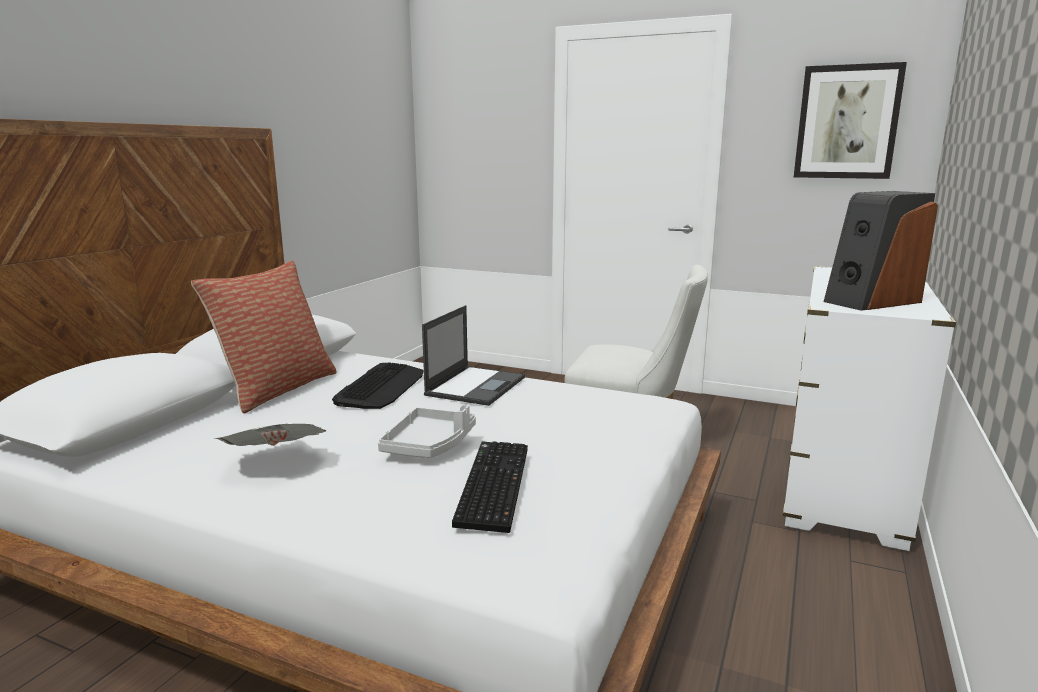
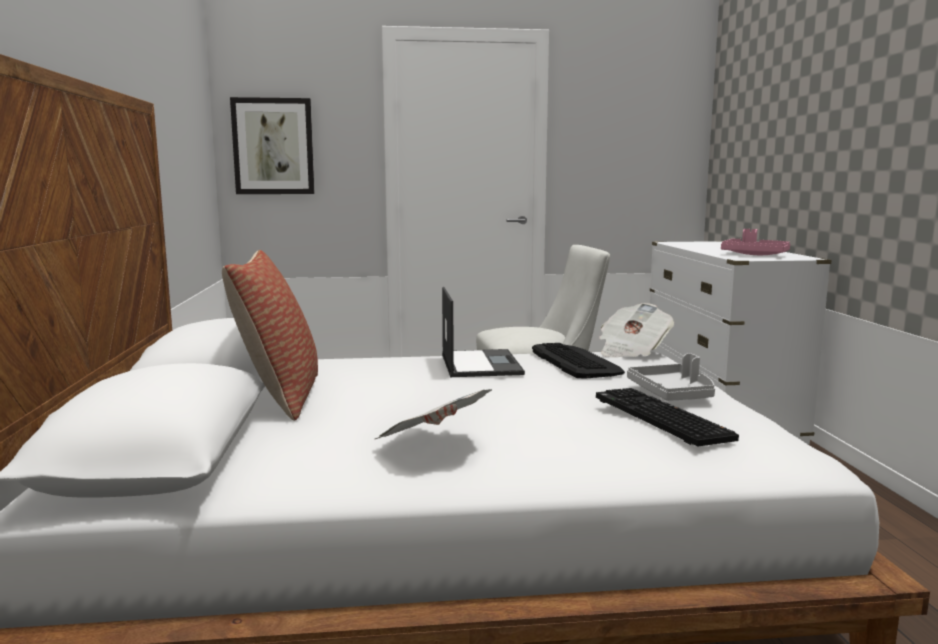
camera: 30 degrees left, 5 degrees down
keyboard [332,362,423,409] -> keyboard moved to [532,343,625,379]
grey tray [378,405,476,458] -> grey tray moved to [627,353,715,401]
picture [794,62,907,179] -> picture moved to [230,97,315,194]
speaker [824,191,938,311] -> pink tray [721,229,790,255]
none -> newspaper [599,303,674,358]

